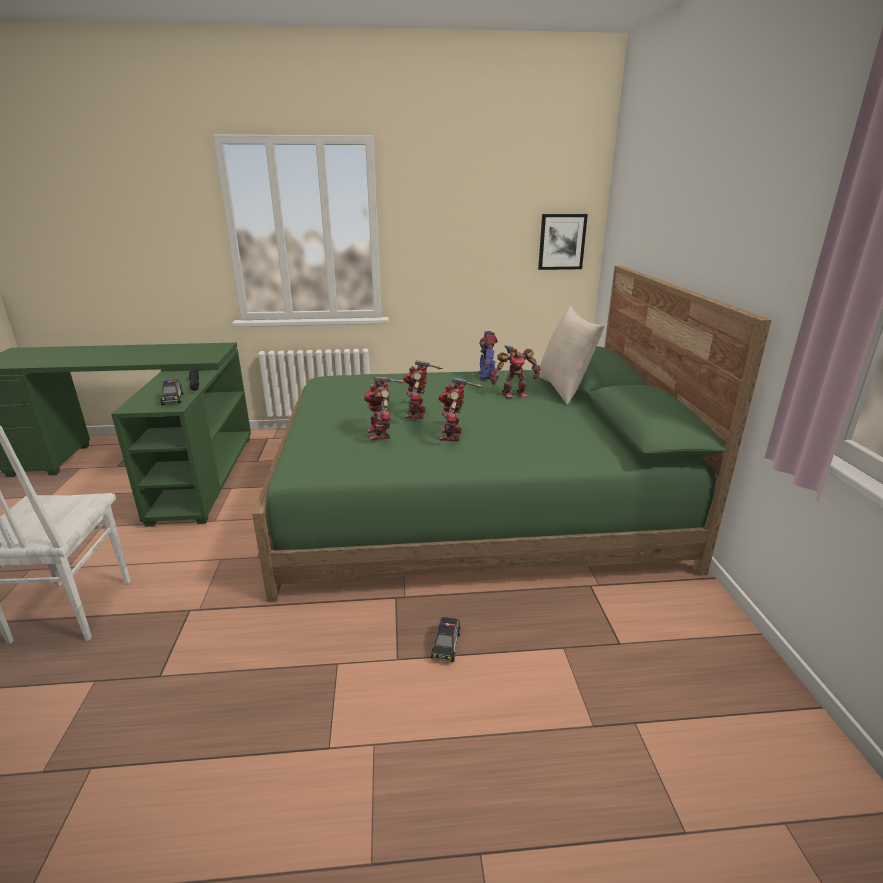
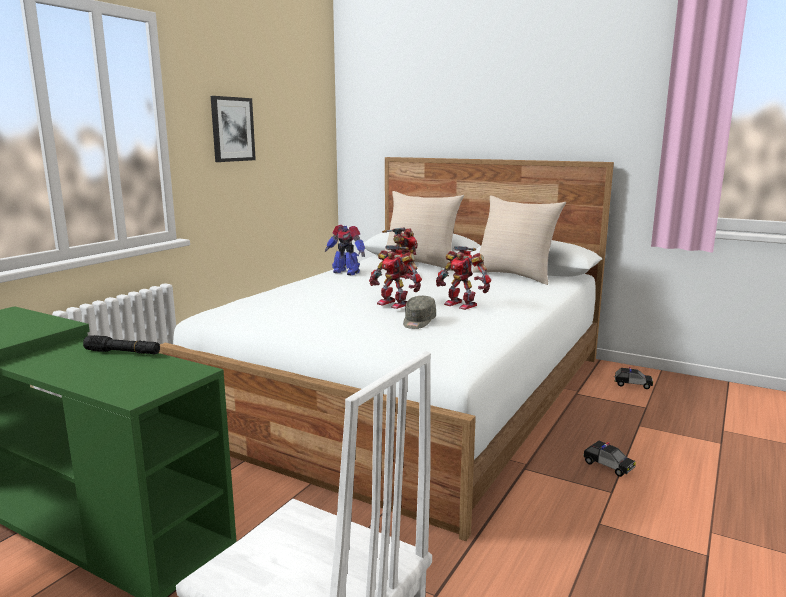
camera: 55 degrees left, 10 degrees down
toy car [160,379,184,405] -> toy car moved to [614,367,653,389]
green bed [252,266,772,602] -> white bed [159,157,614,541]
toy robot [364,376,404,441] -> grey cap [403,296,436,329]
picture [538,214,588,270] -> picture moved to [211,96,256,162]
none -> beige pillow [473,195,566,285]

